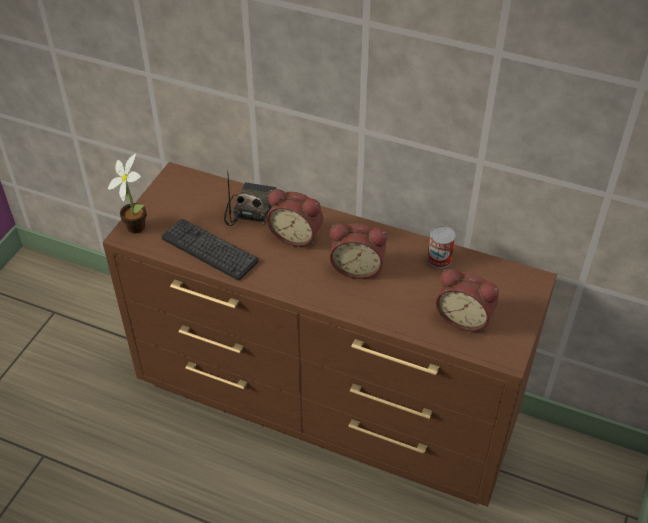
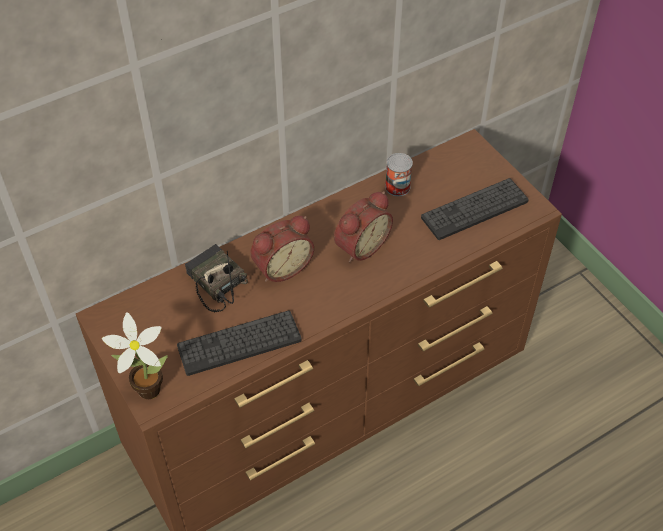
camera: 55 degrees left, 5 degrees up
alarm clock [436,269,499,331] -> keyboard [421,178,529,240]

